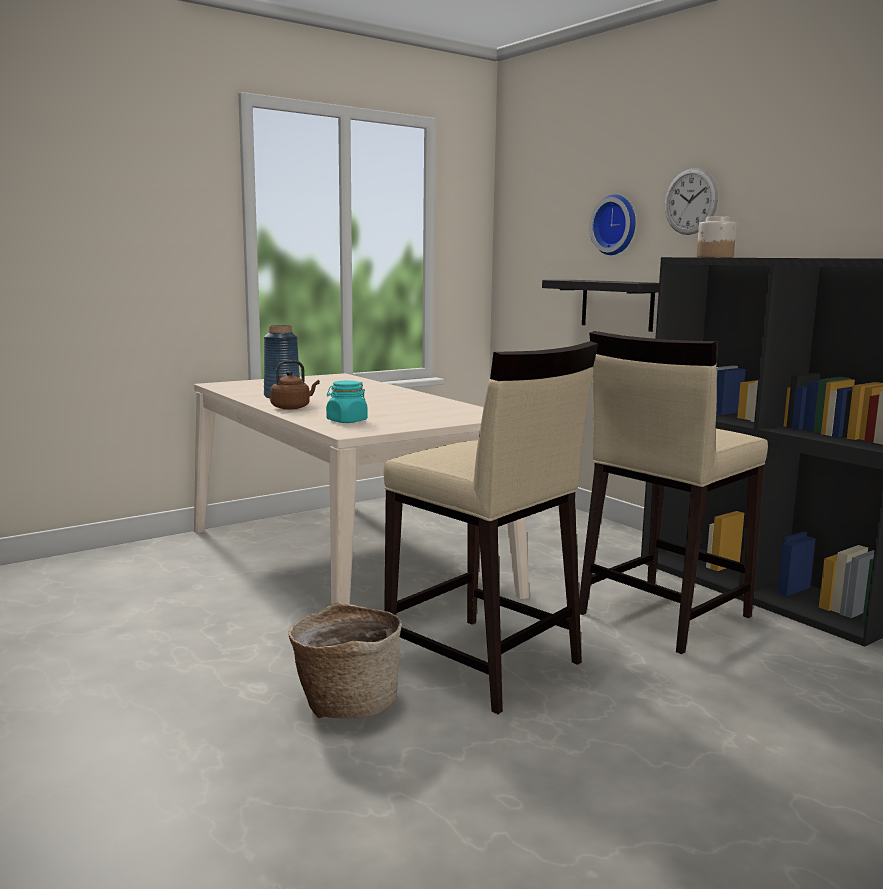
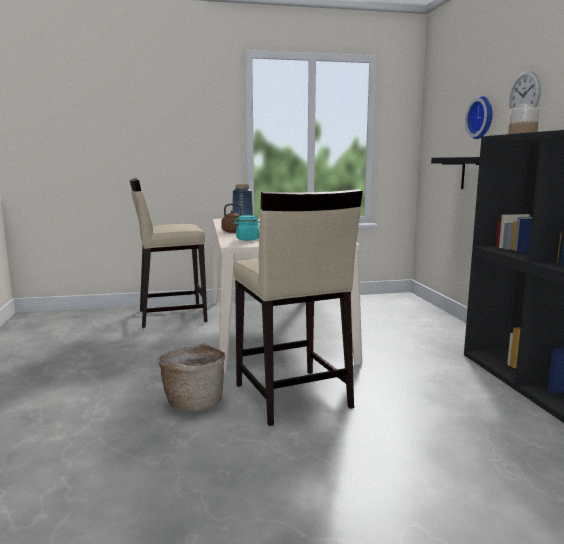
camera: 25 degrees right, 0 degrees up
beige stool [579,331,768,654] -> beige stool moved to [130,178,208,328]

